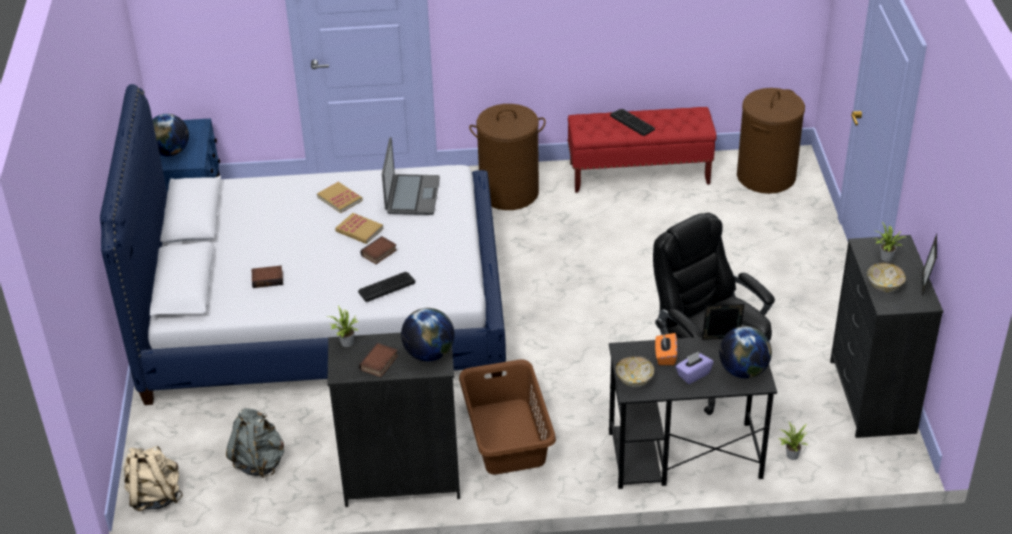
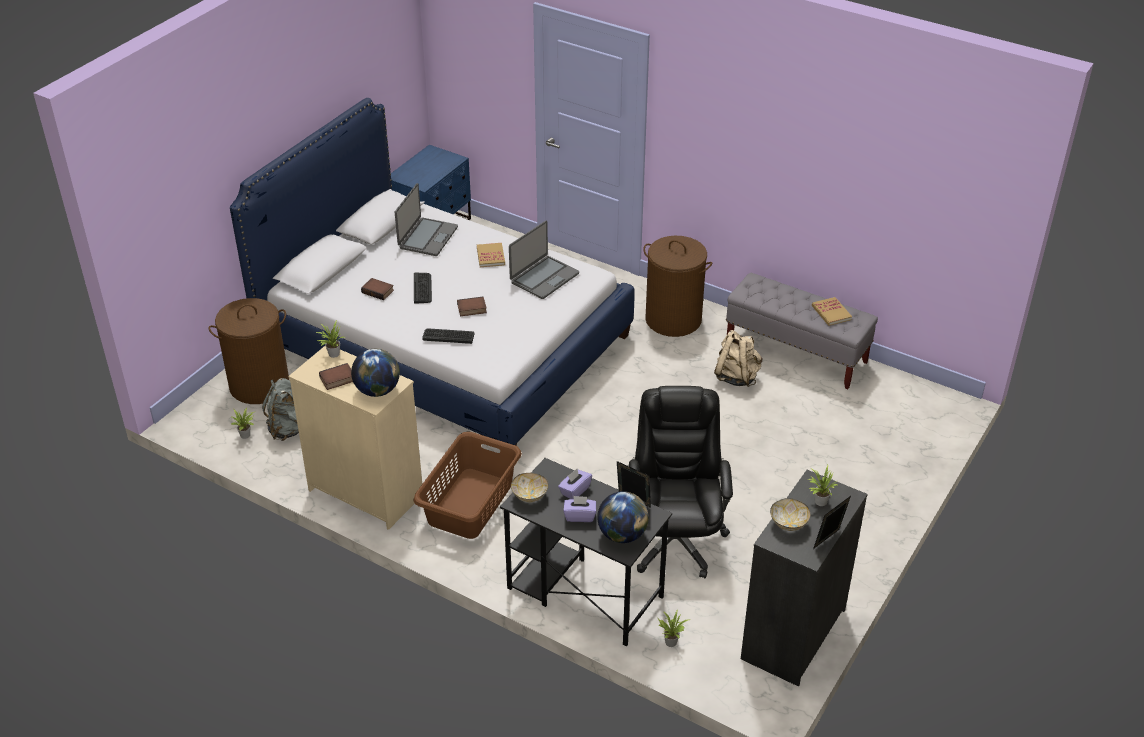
camera: 35 degrees right, 0 degrees up
beige backpack [124,446,183,511] -> beige backpack moved to [714,330,762,387]
globe [152,114,189,156] -> none
black dresser [327,333,460,507] -> beige dresser [288,346,422,530]
book [335,213,383,244] -> book moved to [812,297,852,326]
red bench [567,107,717,193] -> grey bench [726,273,878,389]
keyboard [610,109,655,136] -> keyboard moved to [414,273,432,304]
orange tissue box [655,333,677,365] -> purple tissue box [558,469,592,499]
brown laundry basket [737,88,805,194] -> brown laundry basket moved to [208,298,289,404]
none -> potted plant [231,408,254,439]
none -> laptop [395,183,458,256]

